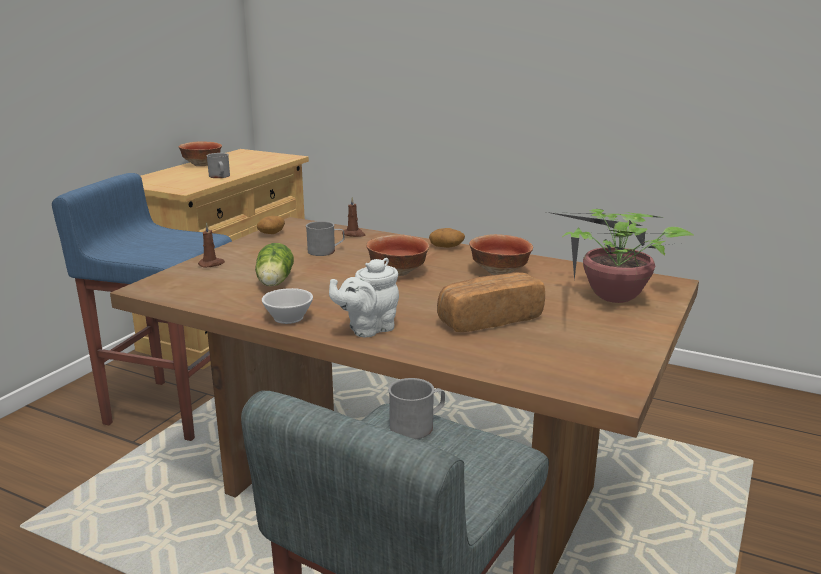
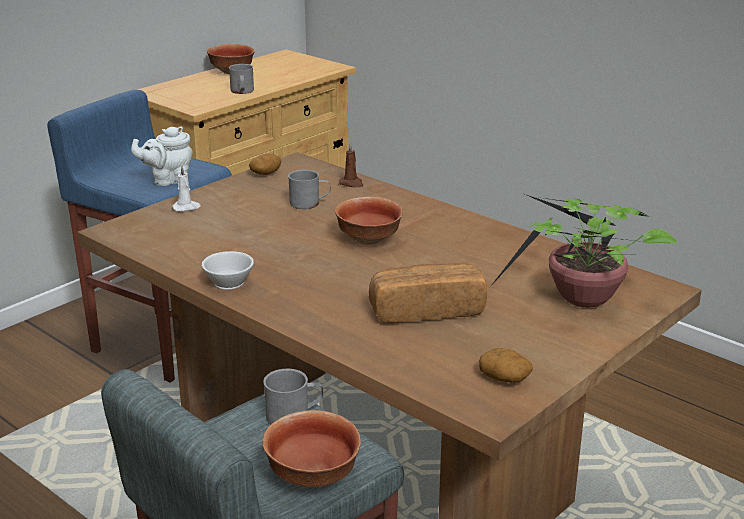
camera: 15 degrees right, 5 degrees up
brown candle [198,222,225,268] -> white candle [172,166,201,211]
lettuce [255,243,294,287] -> none
white teapot [329,258,399,337] -> white teapot moved to [131,126,193,186]
potato [429,228,465,248] -> potato moved to [479,348,533,383]
bowl [469,234,533,275] -> bowl moved to [262,410,361,487]

